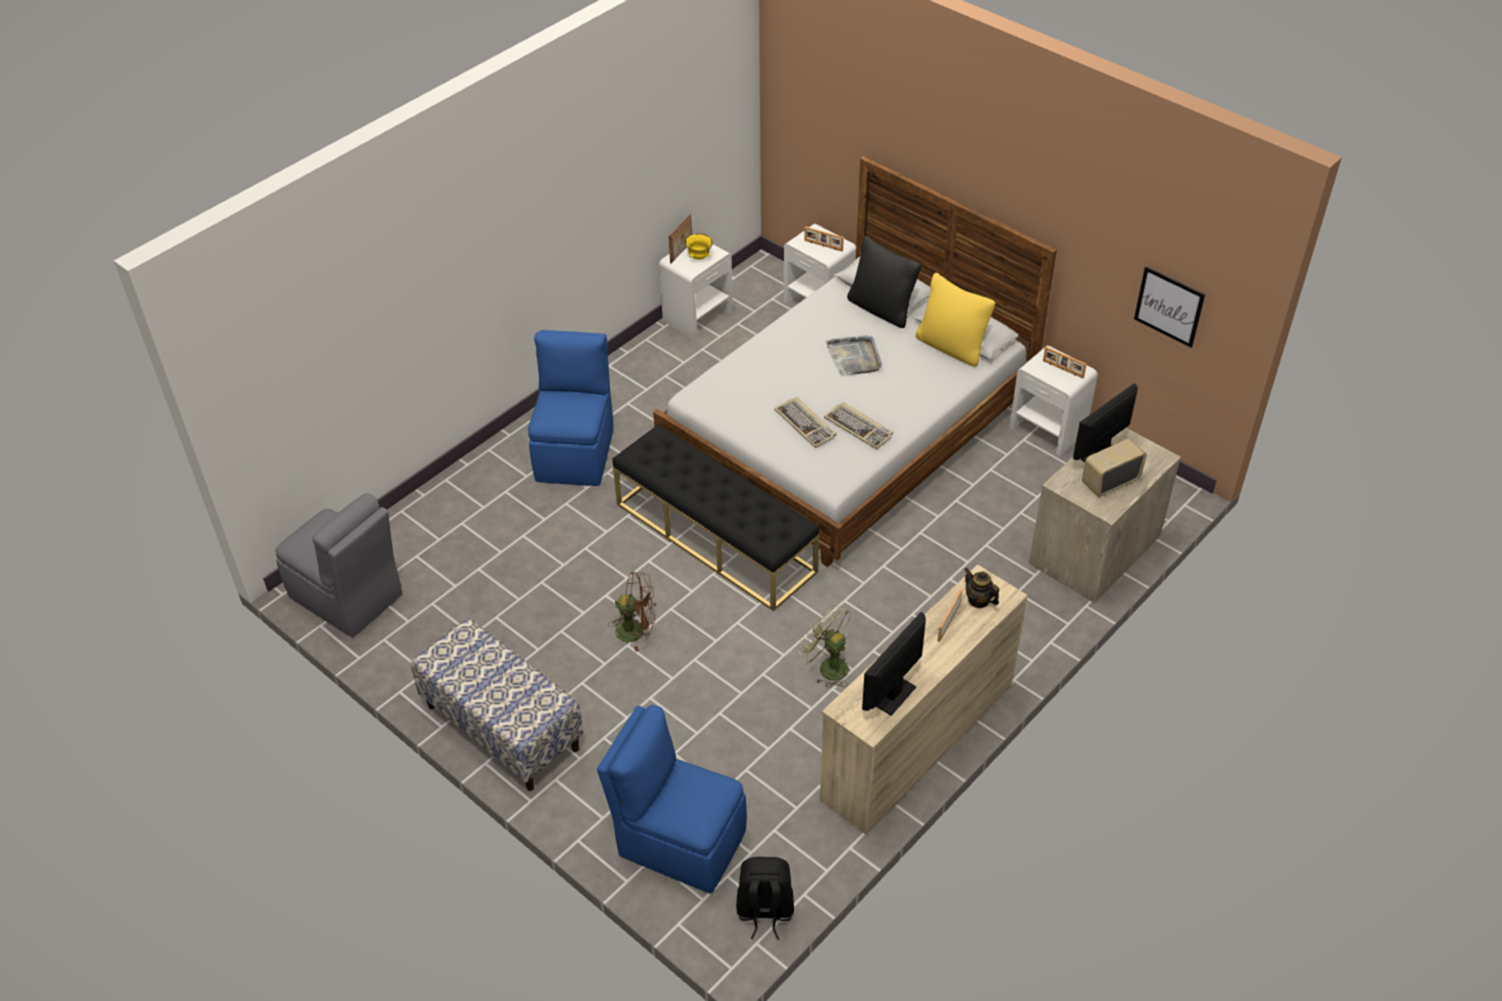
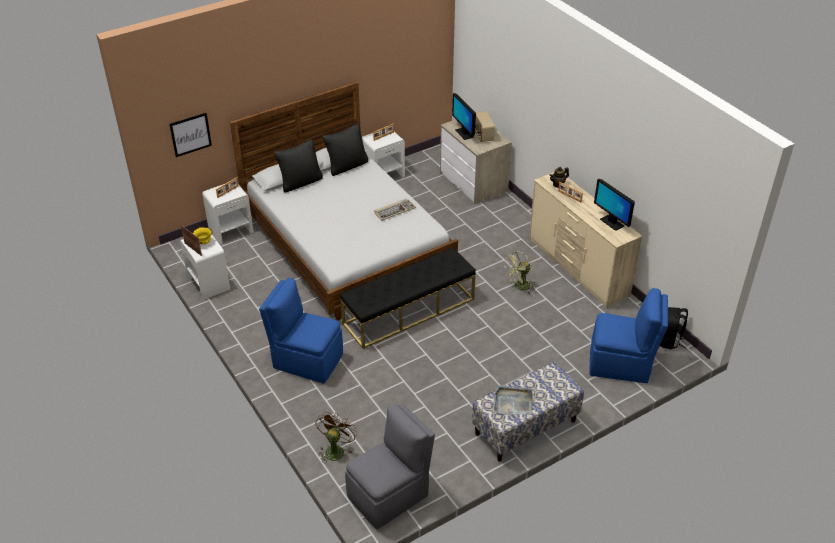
camera: 75 degrees left, 5 degrees down
blue chair [597,705,747,893] -> blue chair turned 120 degrees counterclockwise [590,288,668,383]
brown fan [608,572,656,652] -> brown fan moved to [315,412,357,464]
keyboard [774,397,837,448] -> none
grey tray [826,336,882,376] -> grey tray moved to [494,386,533,414]
yellow pillow [916,273,996,367] -> black pillow [322,123,368,176]
picture [1134,266,1205,348] -> picture moved to [169,113,212,157]

